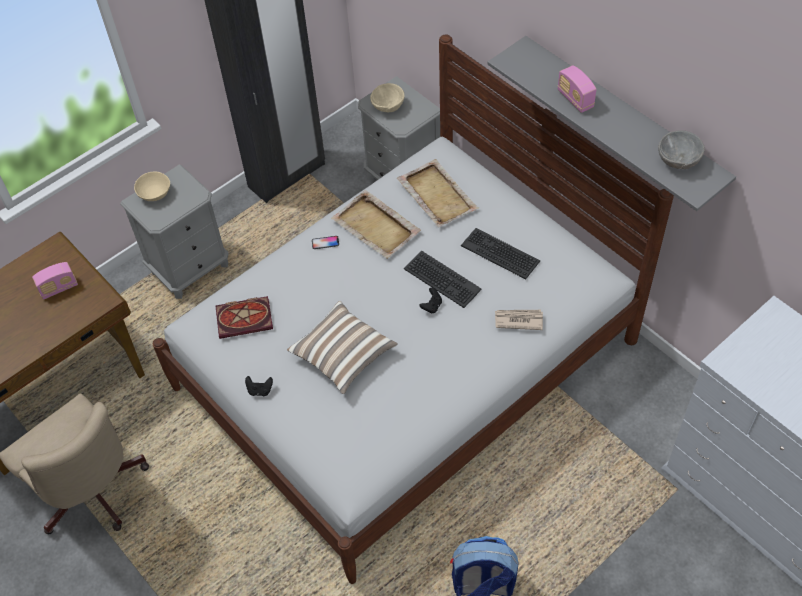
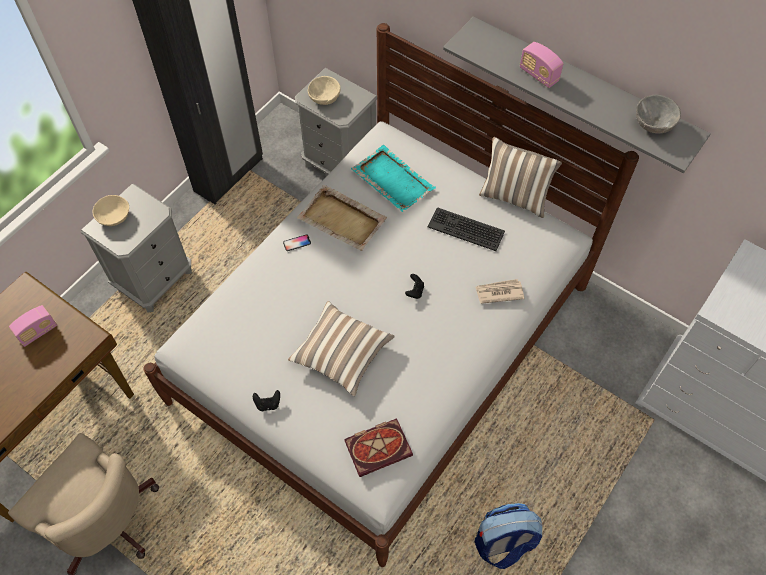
camera: 15 degrees left, 5 degrees up
book [215,296,273,339] -> book moved to [344,418,413,477]
beige tray [397,159,479,227] -> turquoise tray [351,145,436,212]
keyboard [404,250,482,308] -> none
none -> pillow [479,137,562,218]

